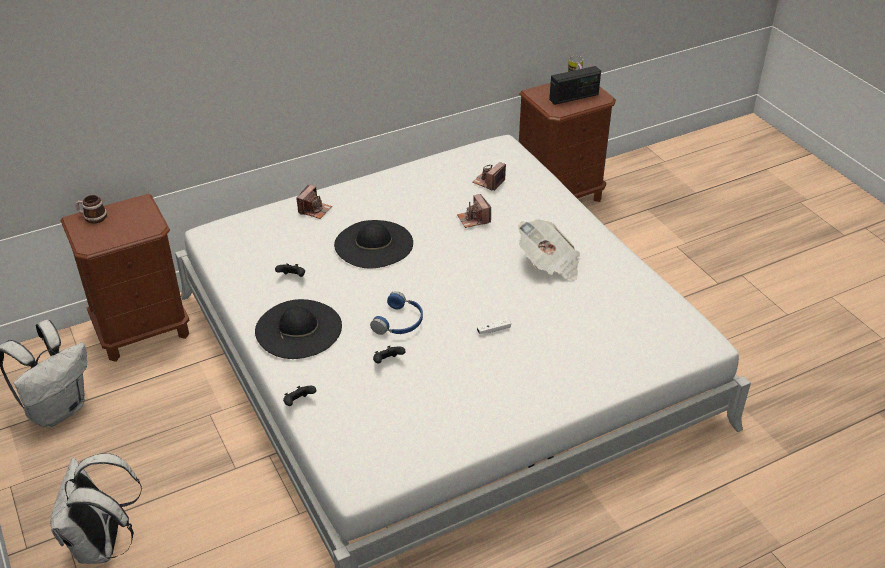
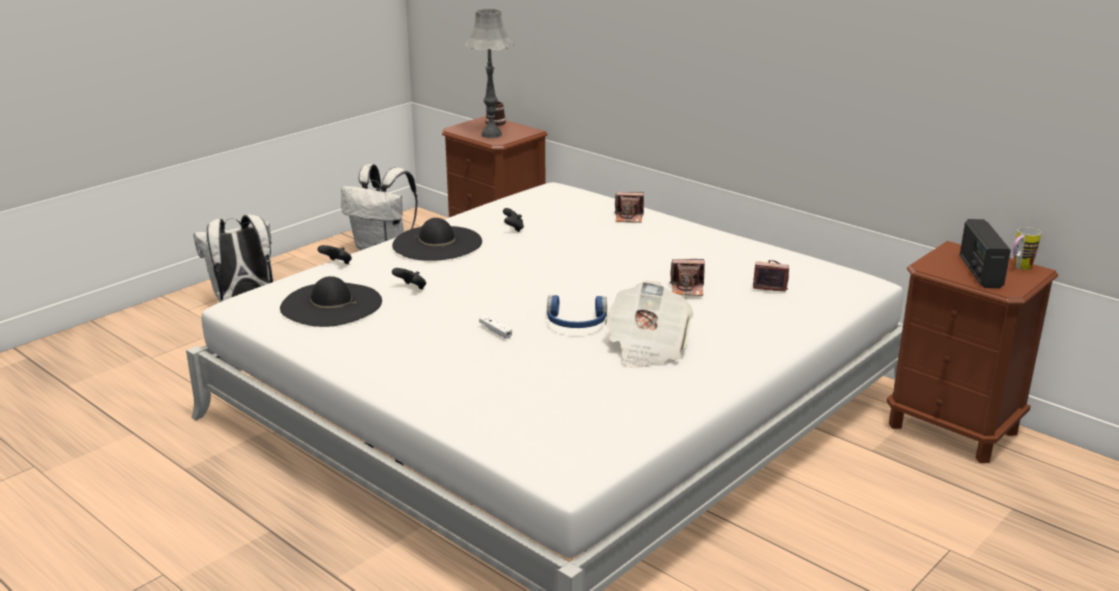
camera: 70 degrees right, 15 degrees down
black hat [334,220,413,268] -> black hat moved to [280,276,382,327]
blue headphones [370,291,423,335] -> blue headphones moved to [547,295,607,328]
camera [457,194,491,228] -> camera turned 135 degrees counterclockwise [670,259,705,296]
radio [549,66,601,105] -> radio turned 45 degrees clockwise [960,219,1011,288]
none -> grey table lamp [464,9,514,138]

